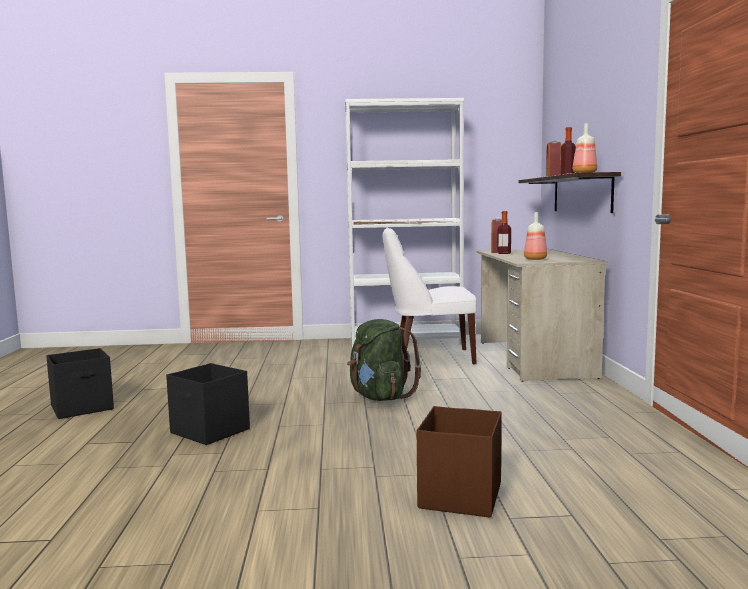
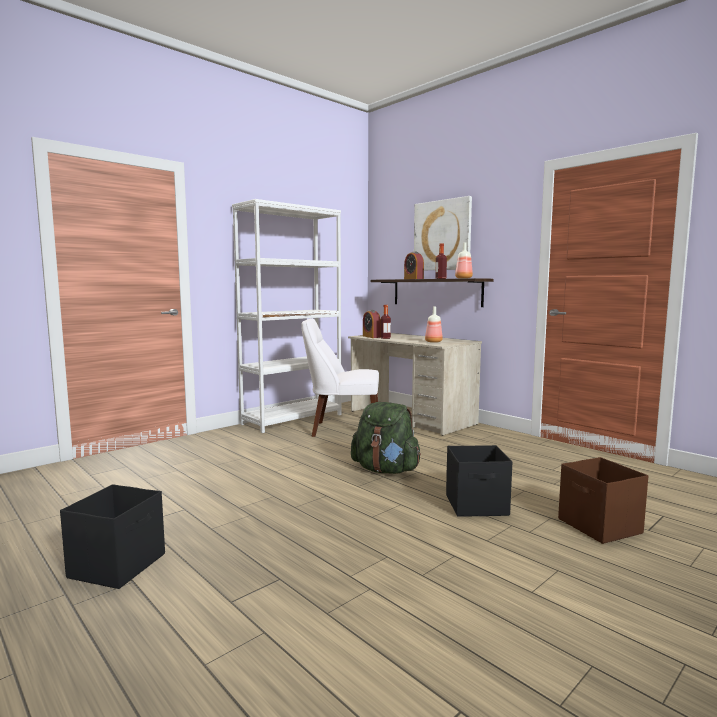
camera: 40 degrees left, 0 degrees up
black storage box [166,363,250,445] -> black storage box moved to [446,445,512,517]
white chair [383,228,477,364] -> white chair turned 45 degrees clockwise [301,318,379,437]
none -> picture [414,196,472,270]

